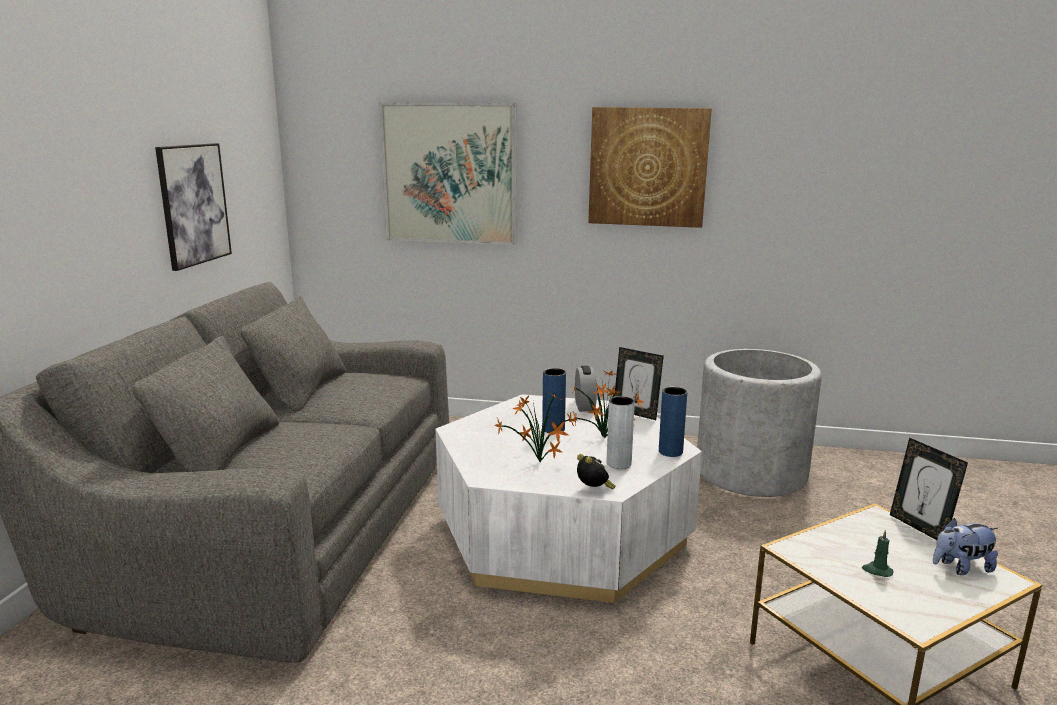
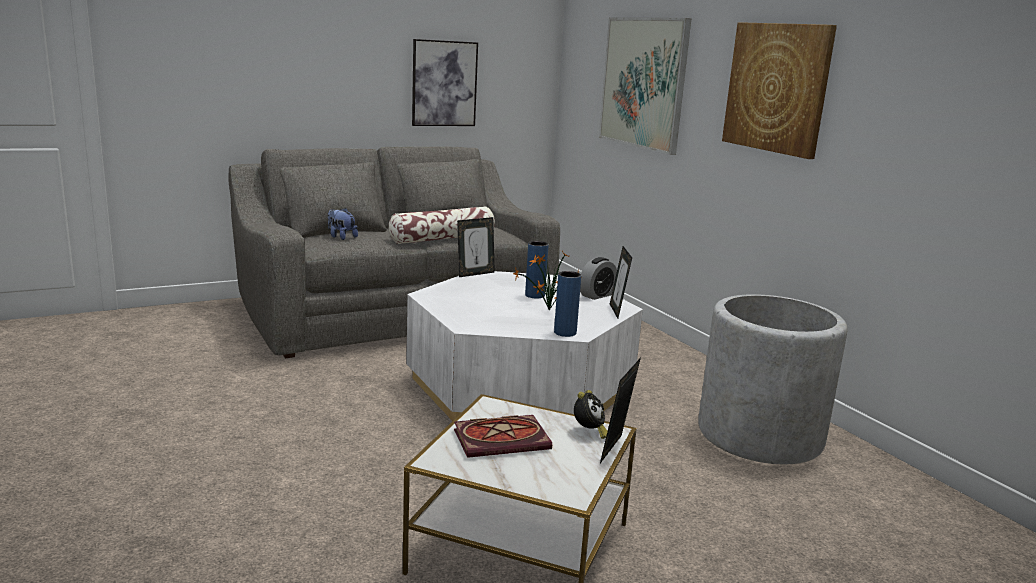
camera: 50 degrees right, 0 degrees up
potted plant [495,391,575,462] -> none
alarm clock [577,454,616,489] -> alarm clock moved to [574,390,608,439]
grey vase [607,396,635,469] -> none
green candle [862,530,893,577] -> book [454,415,552,458]
plush toy [933,518,998,575] -> plush toy moved to [328,208,358,240]
none -> pillow [389,206,495,244]
none -> picture frame [457,217,495,277]

